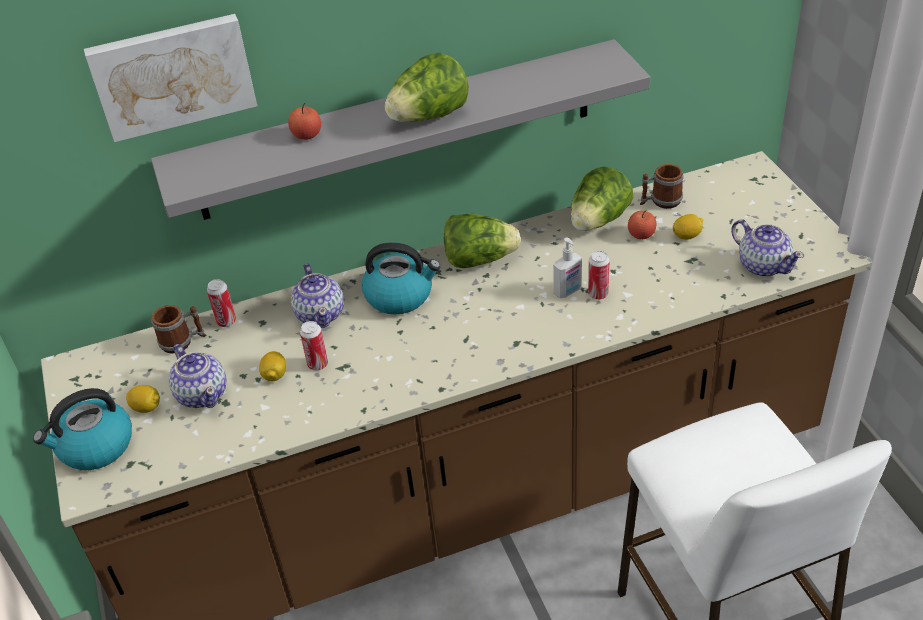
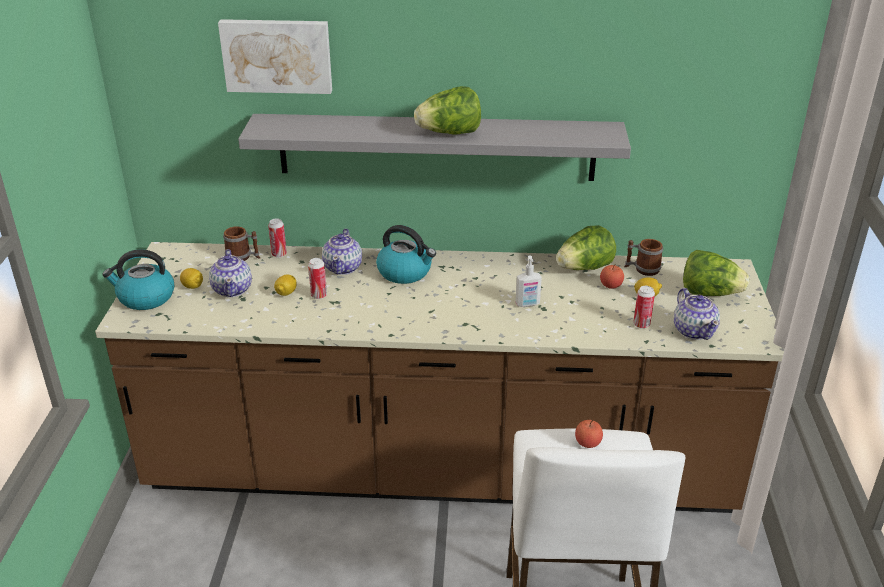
camera: 20 degrees right, 10 degrees down
apple [288,103,321,140] -> apple moved to [575,419,603,448]
lettuce [444,214,521,268] -> lettuce moved to [683,250,749,296]
can [588,251,610,300] -> can moved to [633,286,655,329]

